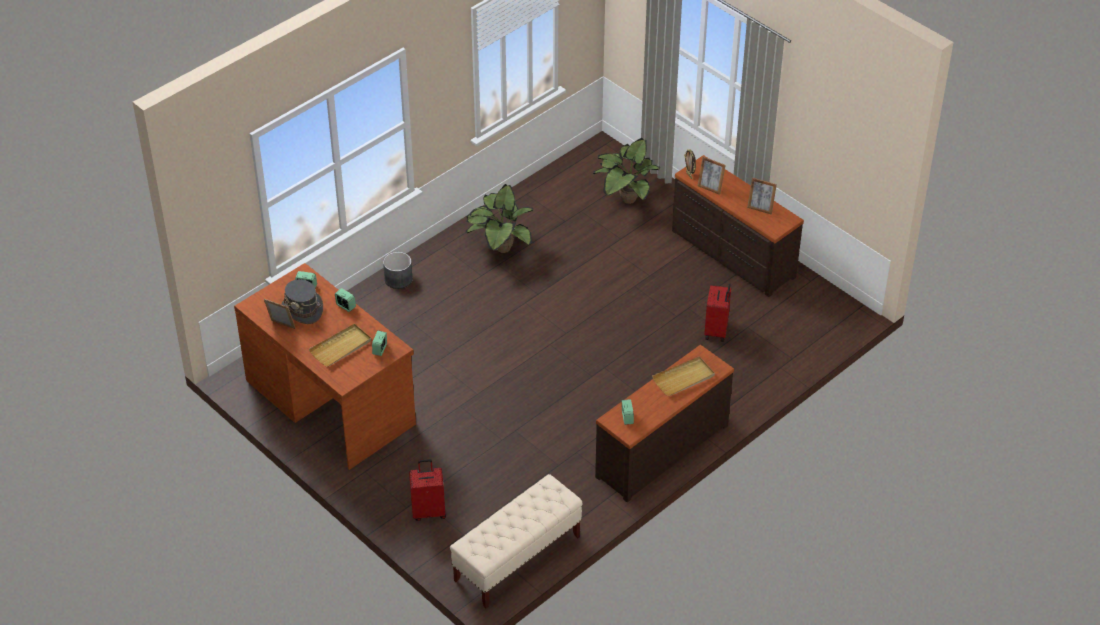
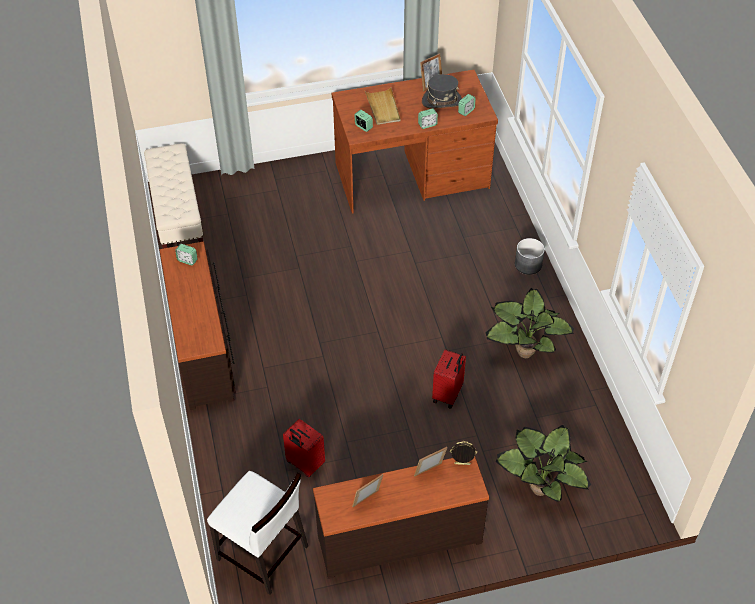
camera: 120 degrees right, 5 degrees up
red suitcase [409,459,446,521] -> red suitcase moved to [432,349,466,409]
beige tray [652,356,715,396] -> none
none -> white chair [207,471,308,595]

